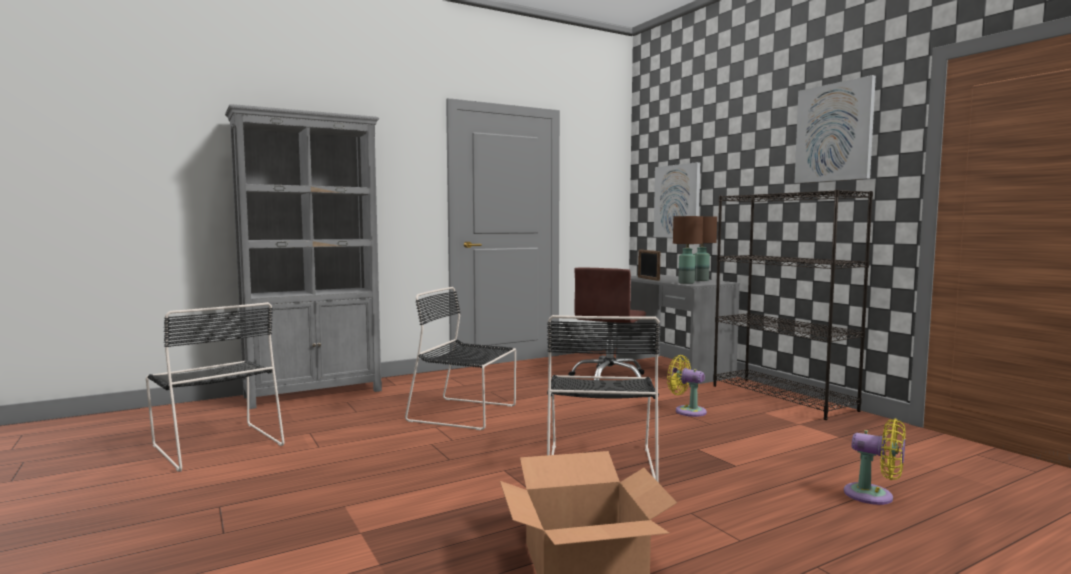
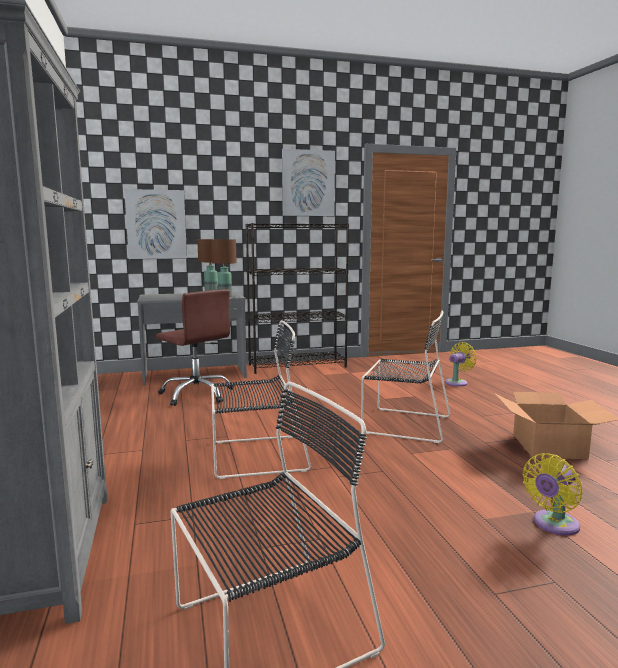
camera: 75 degrees left, 5 degrees up
black chair [405,287,516,430] -> black chair turned 135 degrees counterclockwise [211,320,311,479]
picture frame [638,250,660,281] -> none
yellow fan [667,355,707,417] -> yellow fan moved to [522,453,583,536]

